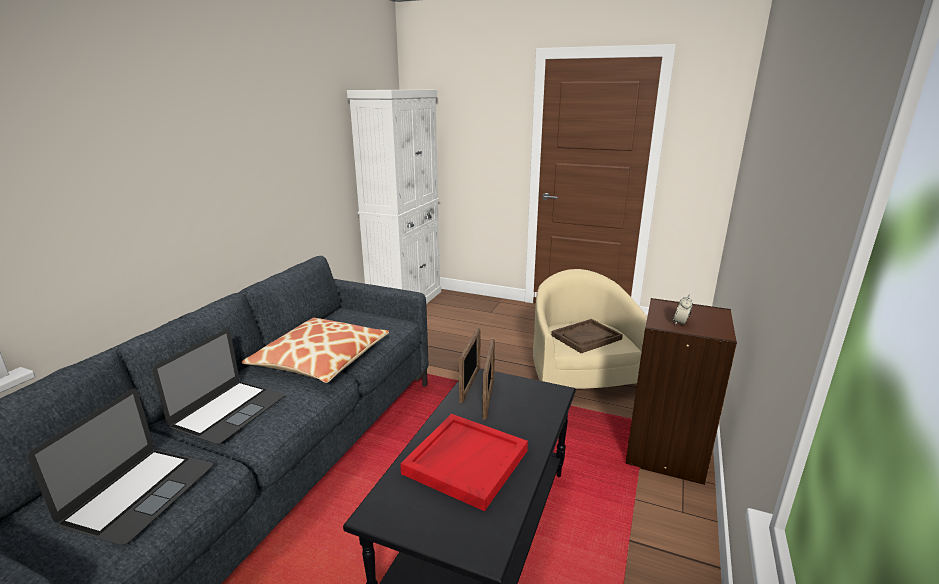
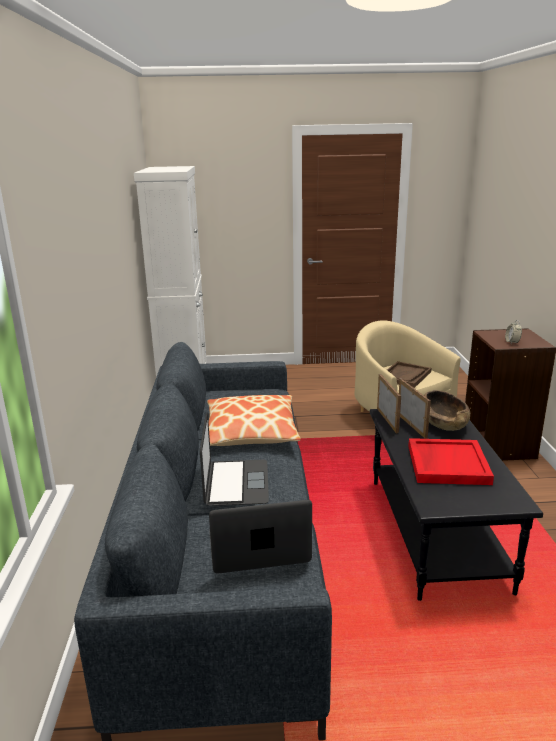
camera: 25 degrees left, 0 degrees up
laptop [27,388,213,545] -> laptop turned 90 degrees counterclockwise [209,500,312,574]
none -> brown bowl [424,390,470,431]

